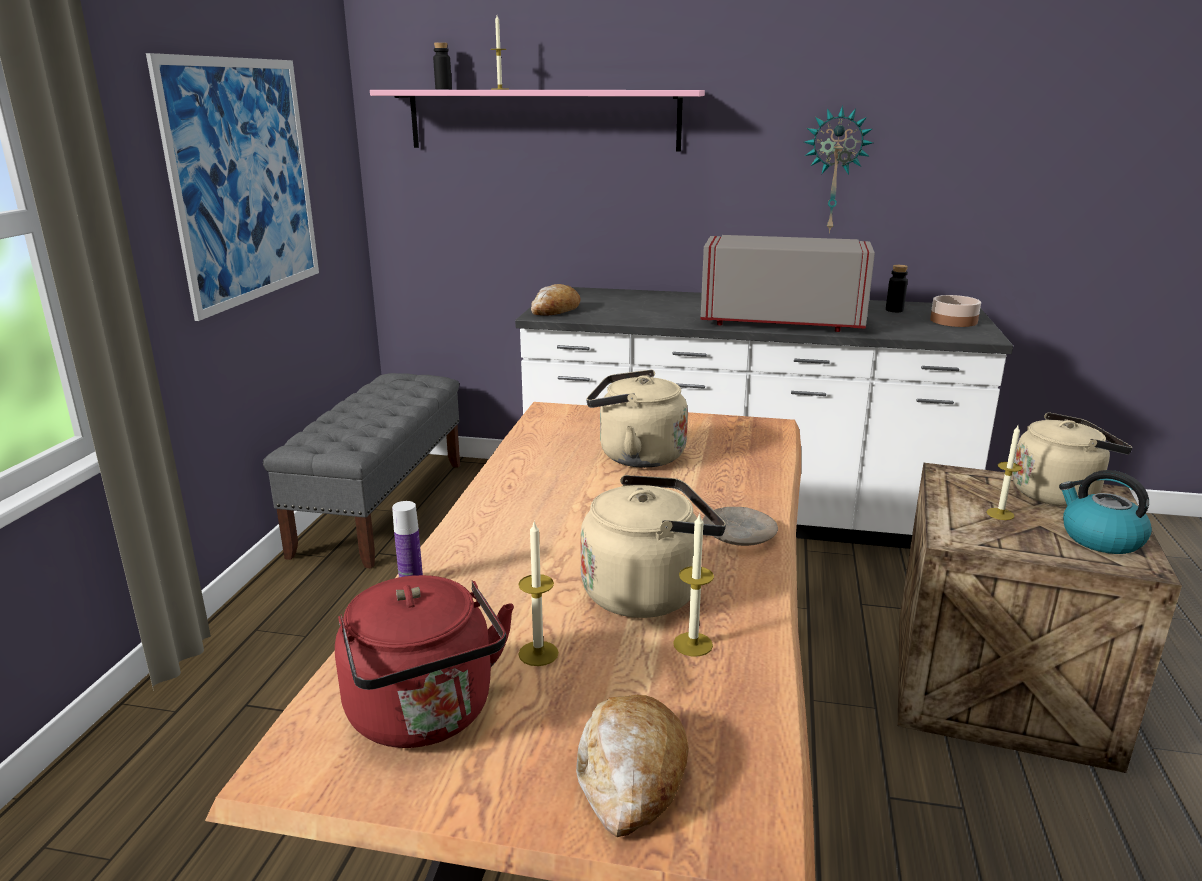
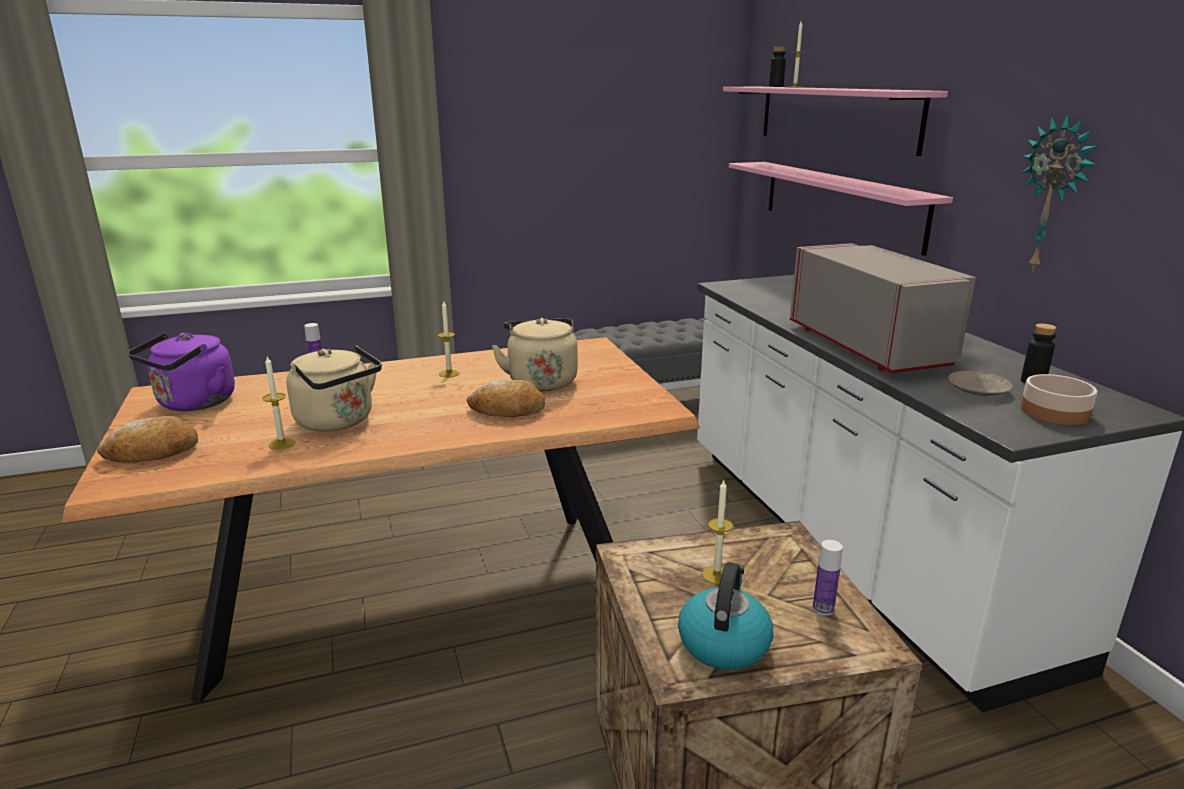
camera: 60 degrees right, 0 degrees up
picture [146,53,319,321] -> none
red kettle [335,575,514,748] -> purple kettle [128,333,235,411]
candle [518,520,559,666] -> candle moved to [437,301,459,377]
bread [531,284,581,316] -> bread moved to [467,379,545,417]
beige plate [702,507,778,546] -> beige plate moved to [948,371,1013,396]
beige kettle [1012,412,1133,506] -> bottle [813,540,843,616]
none -> pink shelf [729,162,953,256]

